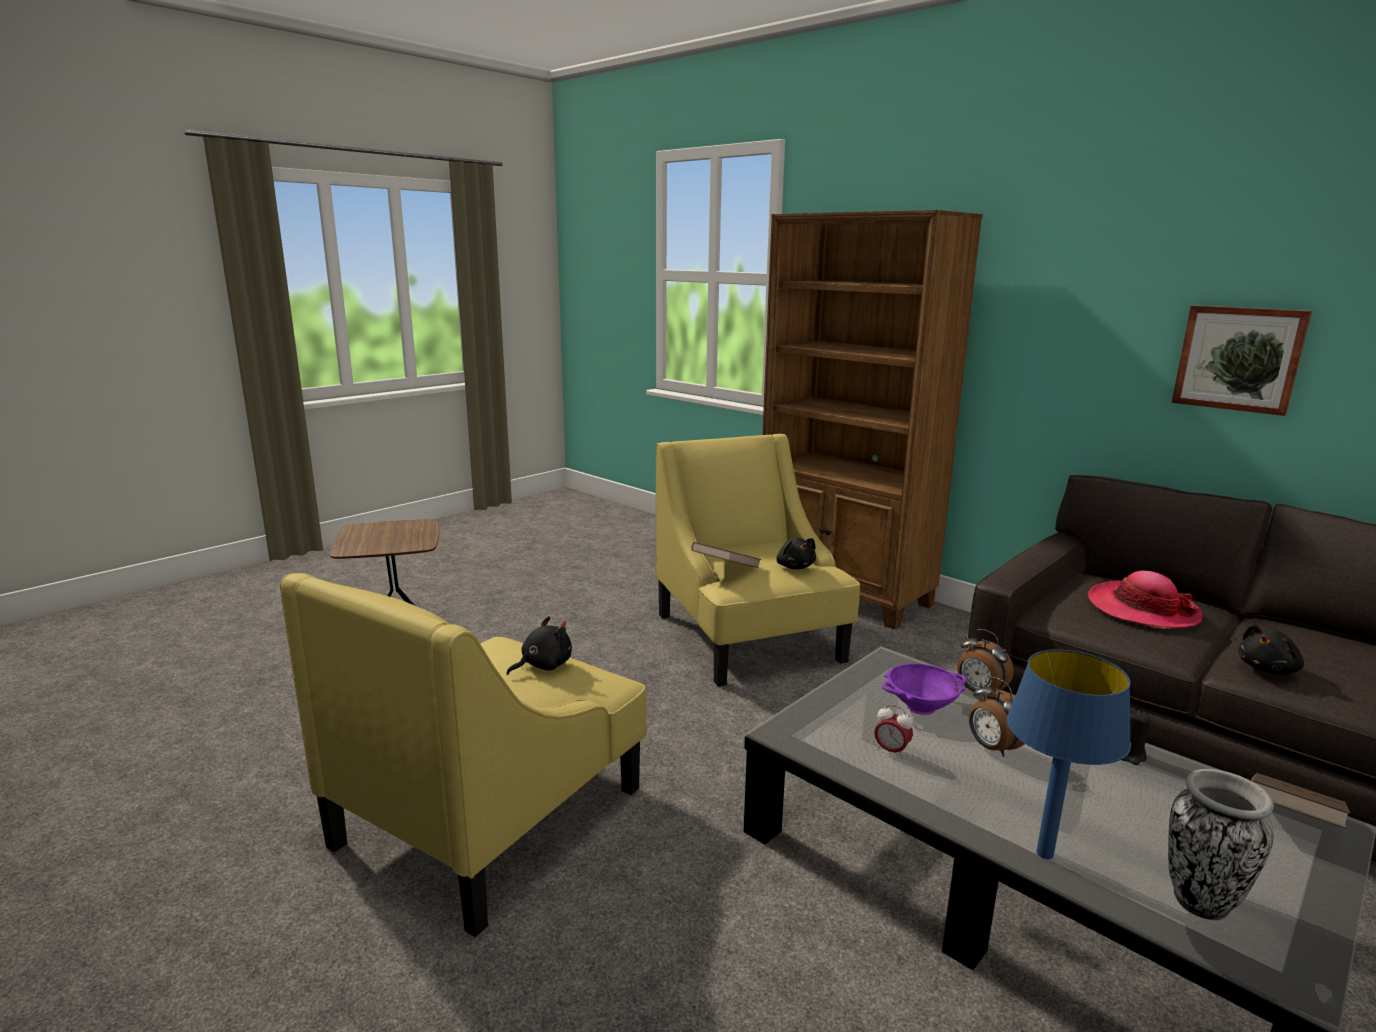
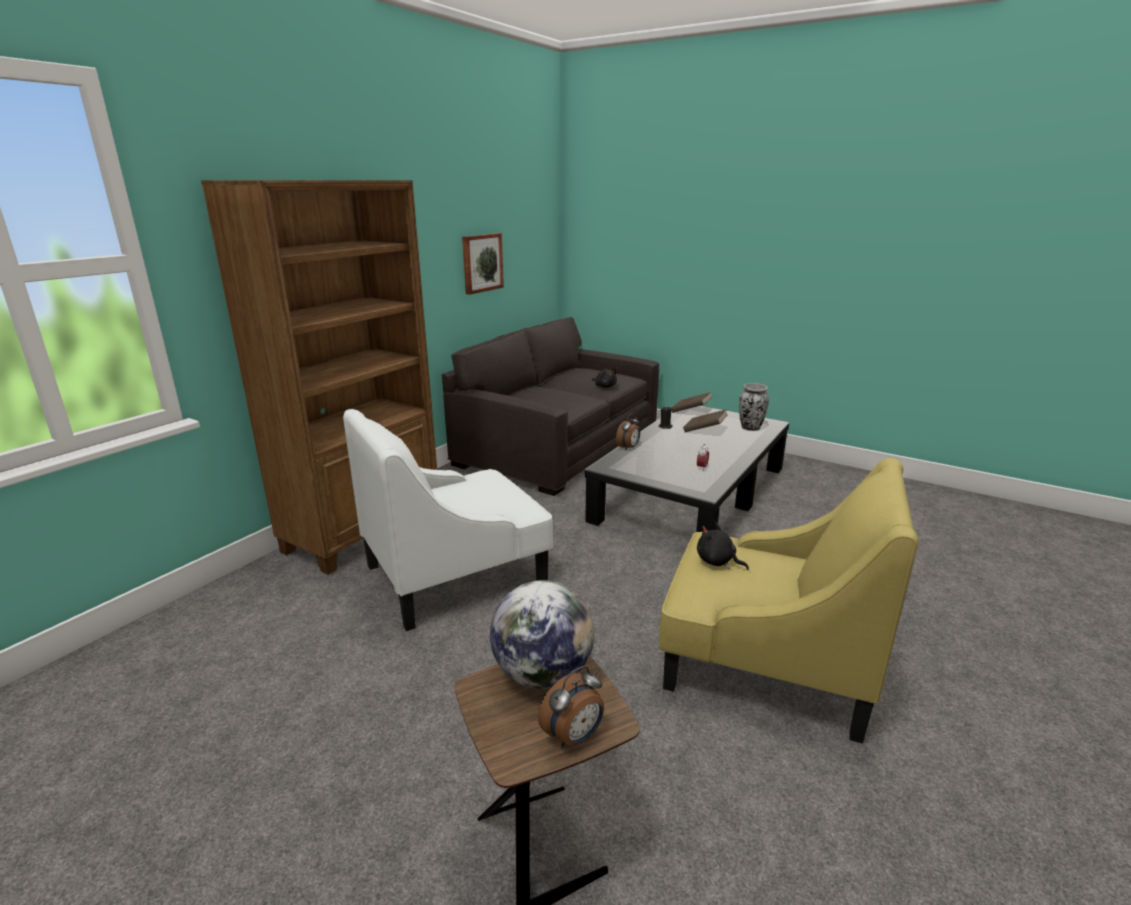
camera: 100 degrees left, 5 degrees up
yellow armchair [656,434,860,687] -> white armchair [343,409,553,631]
brown book [691,542,761,568] -> brown book moved to [683,410,728,432]
black plush toy [776,538,816,570] -> none
purple bowl [882,663,967,715] -> none
alarm clock [968,677,1025,757] -> alarm clock moved to [538,666,604,748]
blue table lamp [1007,650,1131,859] -> none
hat [1088,571,1203,629] -> none
none -> globe [490,580,594,689]

